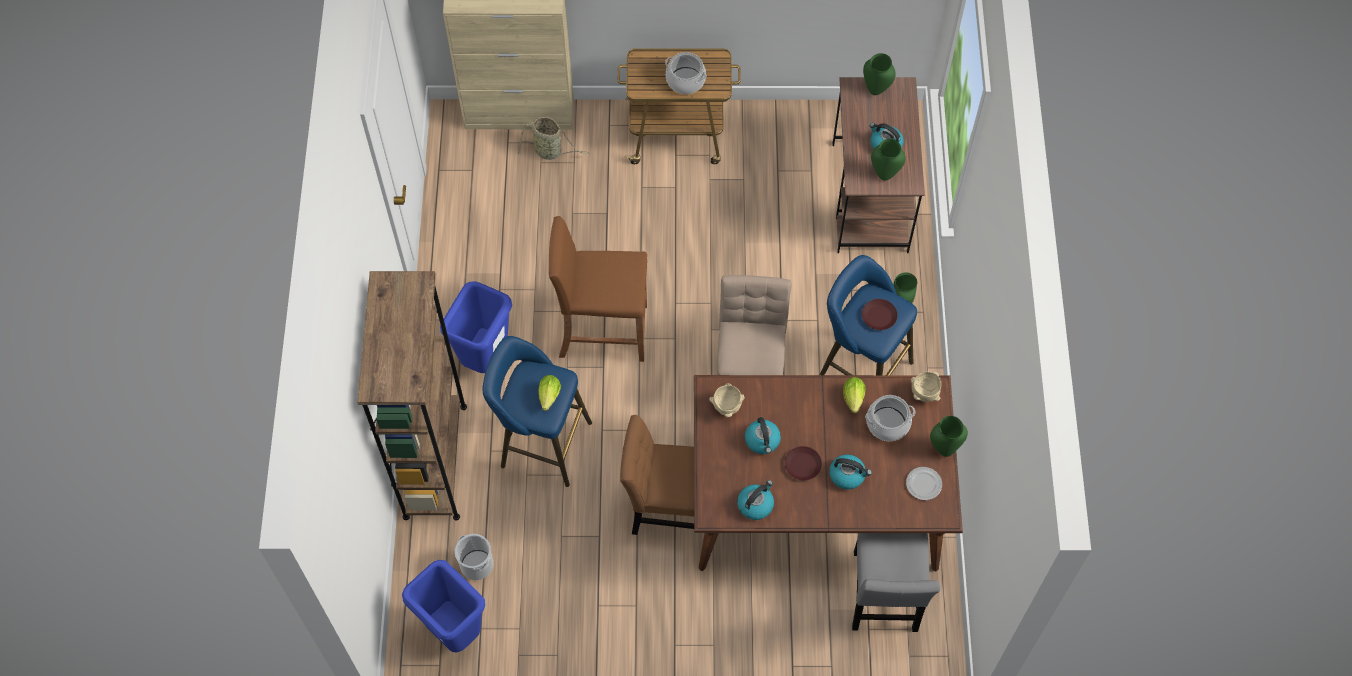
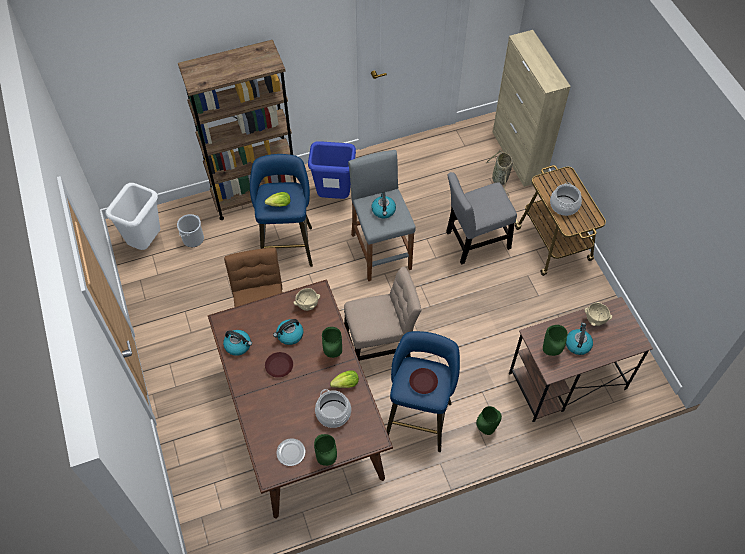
camera: 70 degrees right, 5 degrees down
blue trash can [402,560,485,653] -> white trash can [105,183,160,250]
brown stool [549,216,647,362] -> grey stool [348,150,416,281]
kettle [829,454,872,490] -> kettle moved to [371,192,396,218]
grey chair [852,533,940,632] -> grey chair moved to [446,172,517,264]
green vase [863,53,896,95] -> green vase moved to [322,327,342,358]
beige bowl [911,372,941,402] -> beige bowl moved to [584,302,612,326]

